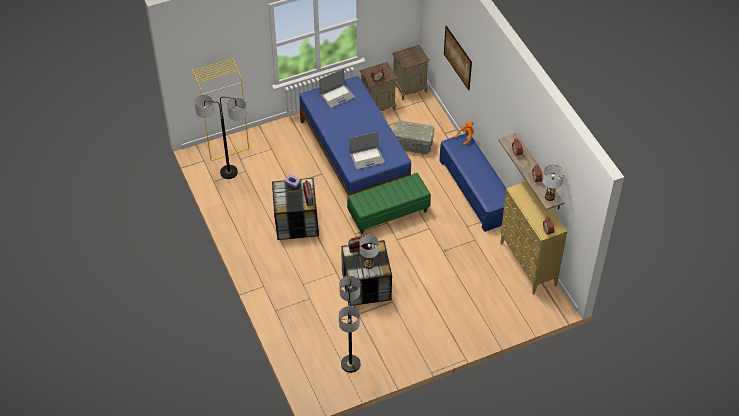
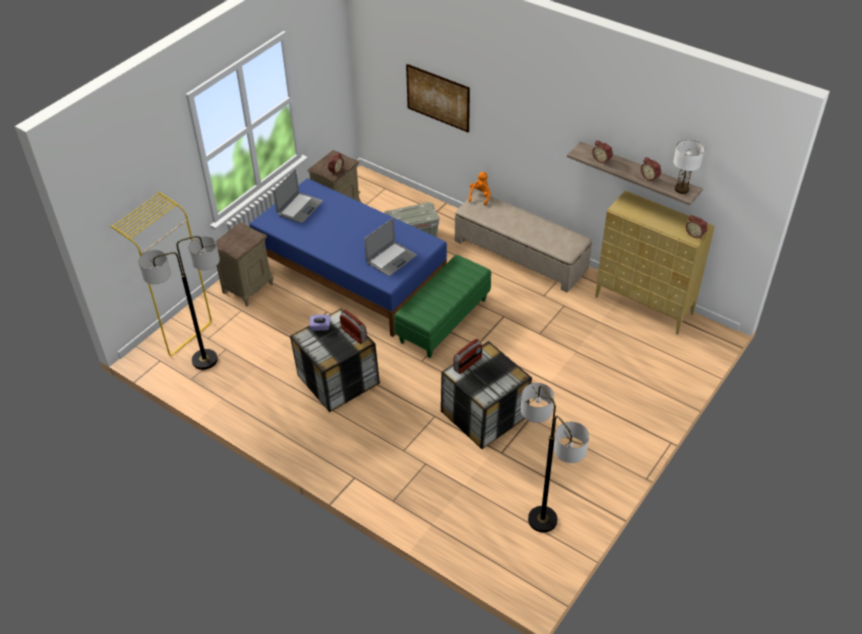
camera: 30 degrees left, 5 degrees down
table lamp [359,235,379,269] -> none
beige nightstand [392,45,430,100] -> beige nightstand moved to [216,222,273,306]
blue bench [439,133,506,232] -> beige bench [455,191,592,292]

